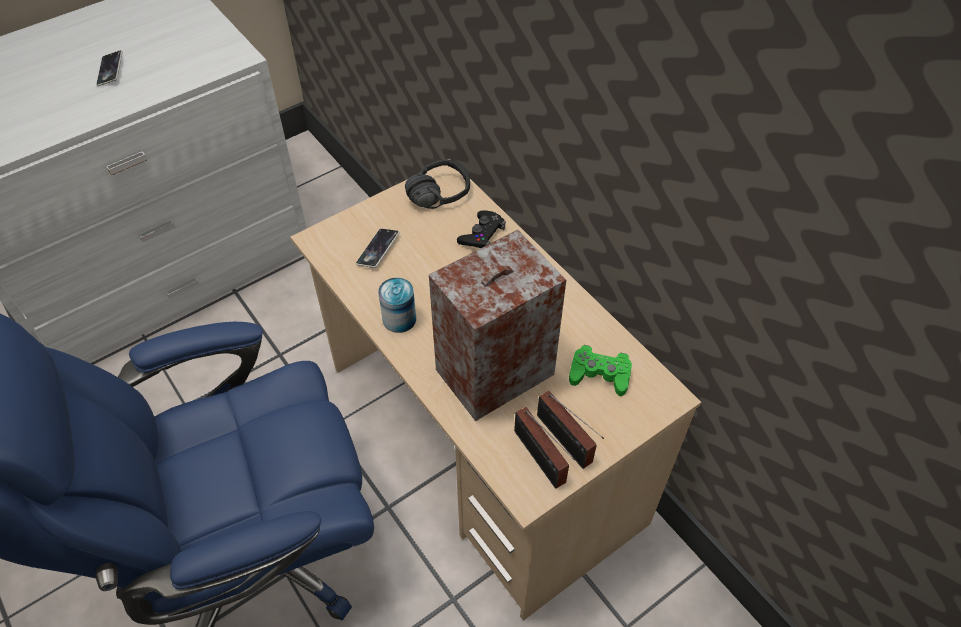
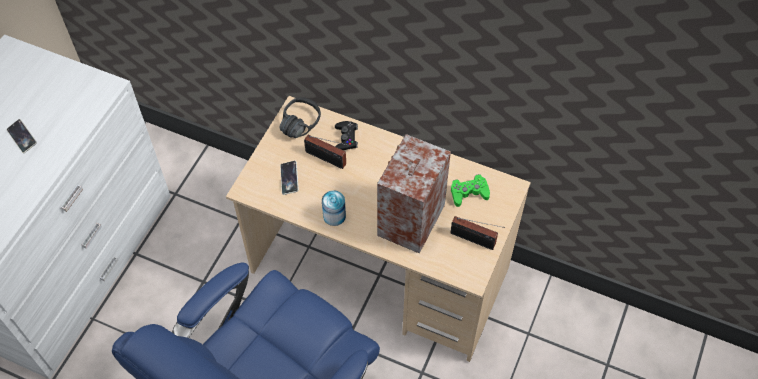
camera: 30 degrees left, 5 degrees up
radio [514,407,575,489] -> radio moved to [304,135,349,169]

